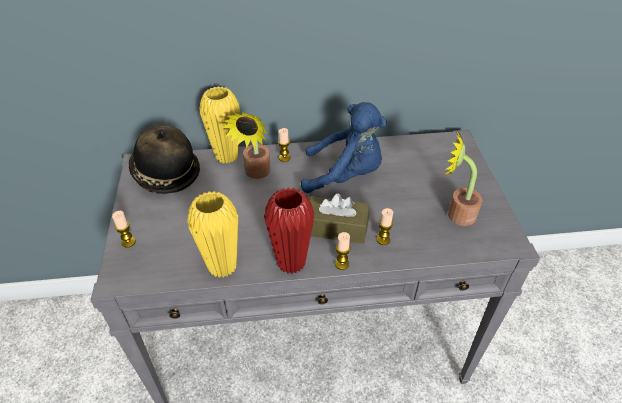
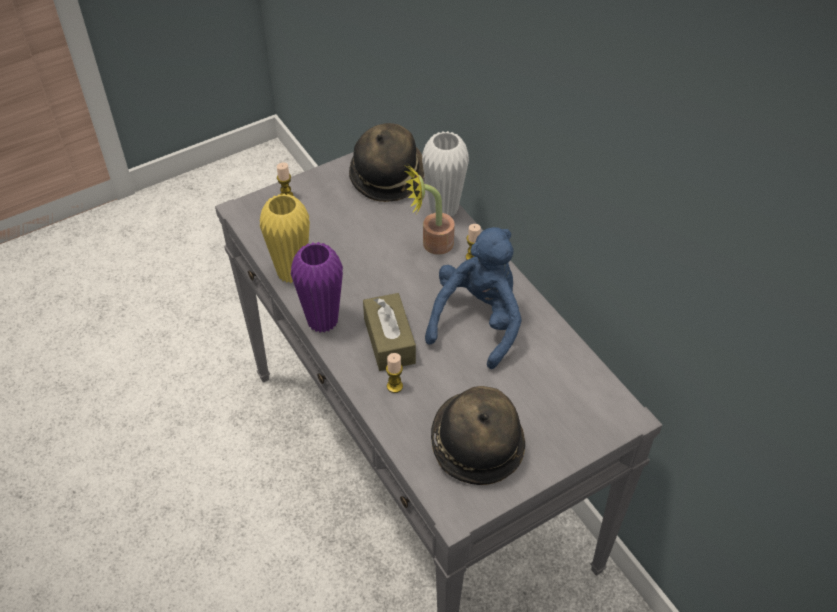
camera: 65 degrees right, 5 degrees up
yellow vase [199,86,240,164] -> white vase [422,131,469,216]
red vase [264,188,314,274] -> purple vase [291,242,343,333]
blue plush toy [301,102,387,193] -> blue plush toy turned 135 degrees counterclockwise [425,227,522,369]
candle [335,232,351,270] -> none
potted plant [445,131,482,226] -> hat [431,386,525,485]

